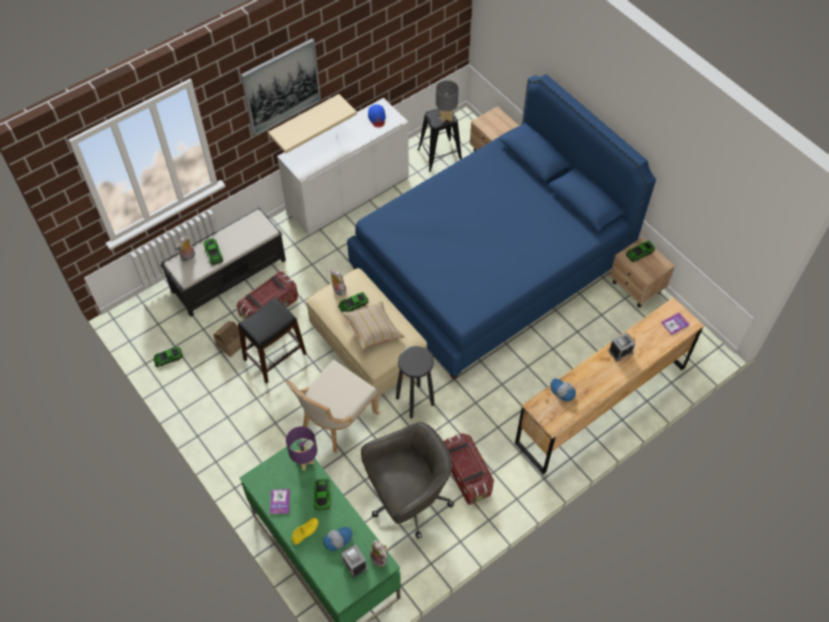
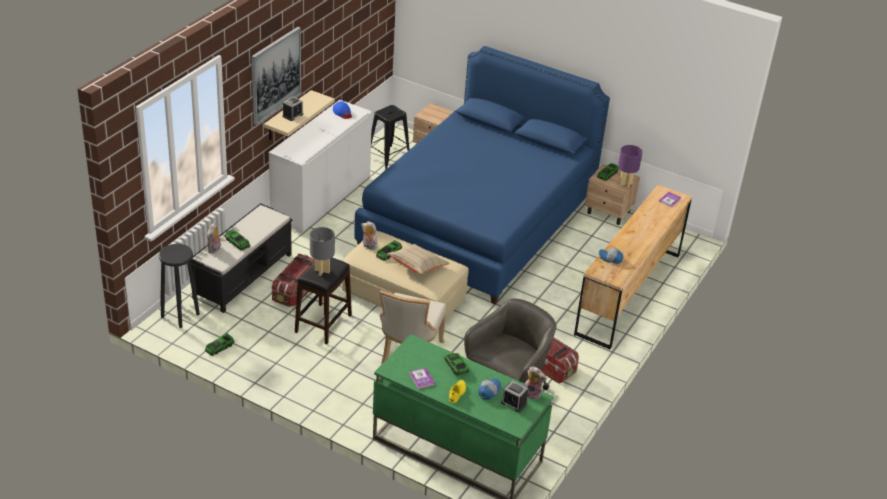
camera: 25 degrees left, 20 degrees down
toy house [213,321,242,357] -> none
purple table lamp [286,426,317,470] -> purple table lamp moved to [618,145,642,188]
black stool [396,346,434,419] -> black stool moved to [159,244,200,328]
grey table lamp [436,80,459,122] -> grey table lamp moved to [310,227,335,276]
alarm clock [608,333,636,361] -> alarm clock moved to [282,97,303,121]

